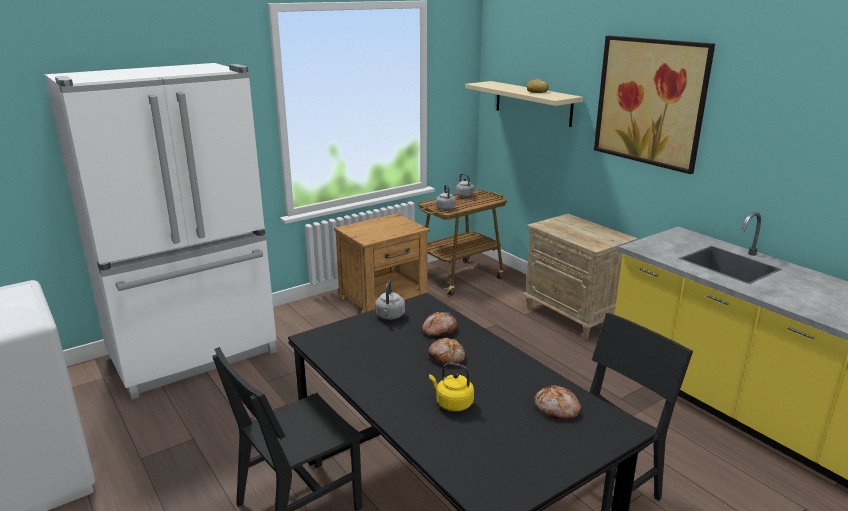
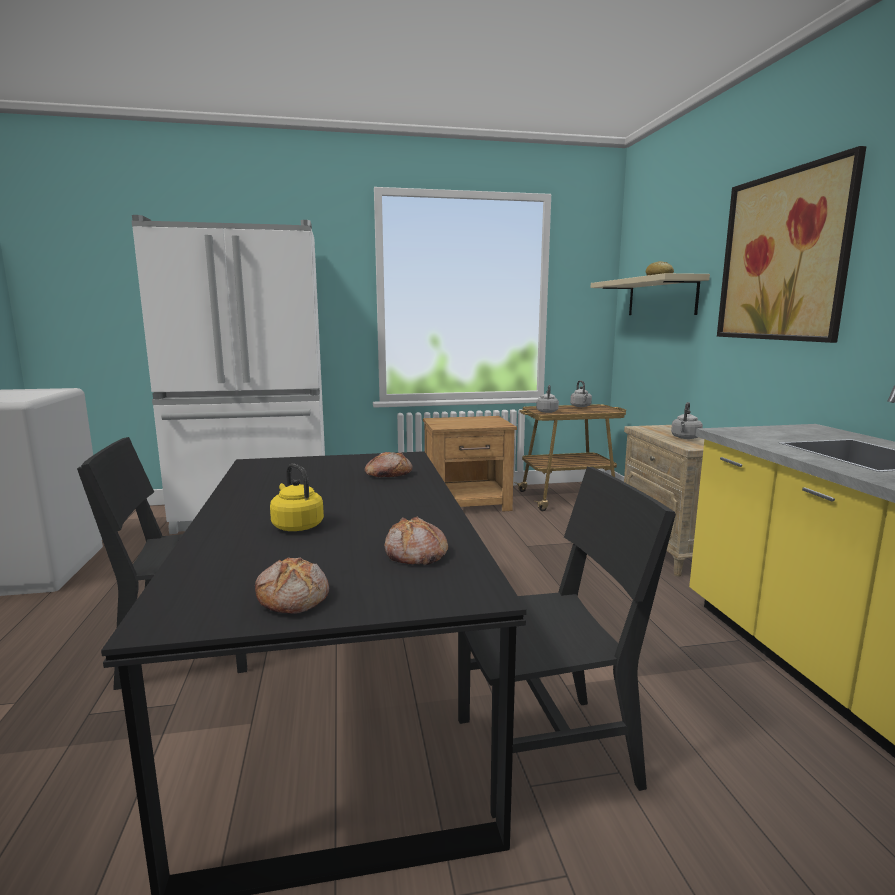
camera: 25 degrees right, 10 degrees down
grey kettle [376,280,405,320] -> grey kettle moved to [671,402,703,439]
bread [428,337,465,364] -> bread moved to [255,557,329,614]

